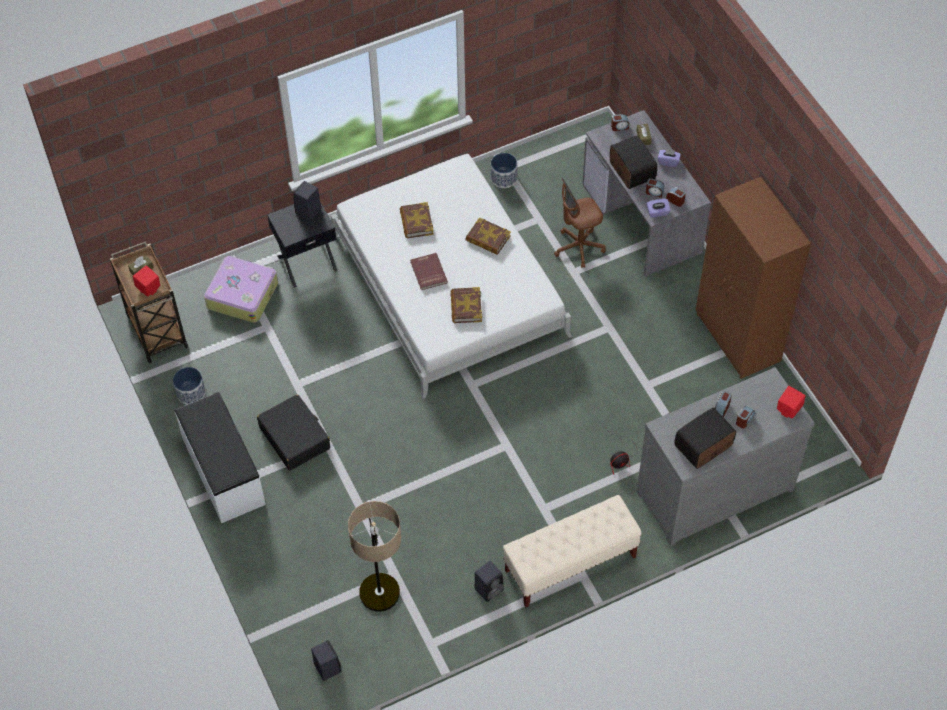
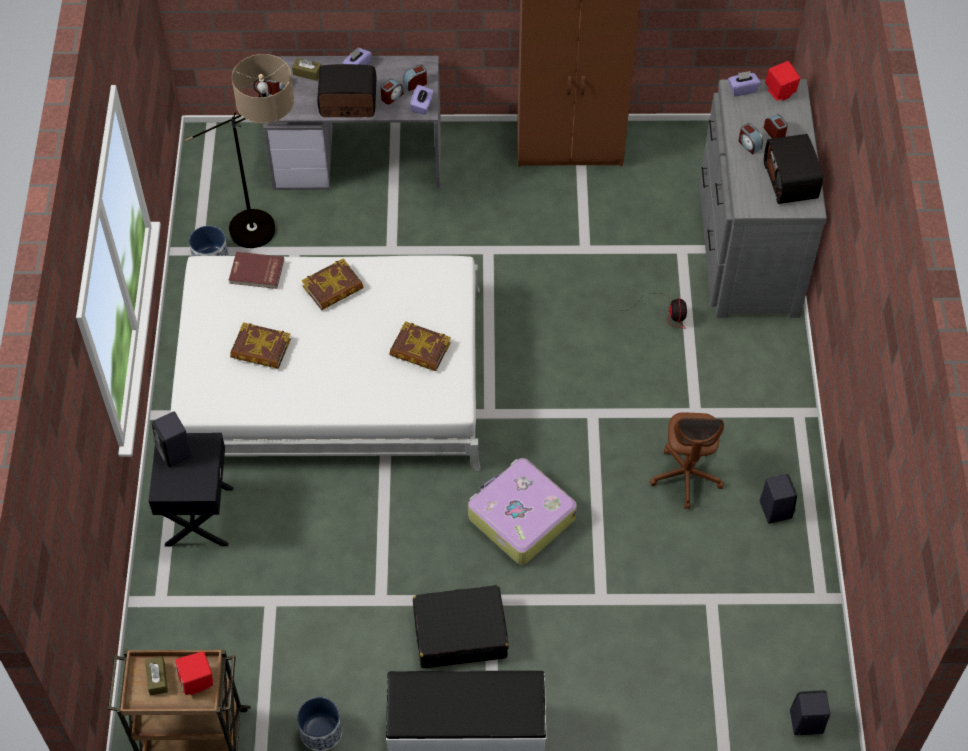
camera: 65 degrees left, 0 degrees up
suitcase [204,255,278,323] -> suitcase moved to [468,458,577,565]
floor lamp [348,501,401,612] -> floor lamp moved to [184,54,294,248]
red book [410,253,448,290] -> red book moved to [229,252,284,289]
beige bench [503,495,641,607] -> none
brown office chair [554,178,606,268] -> brown office chair moved to [650,412,724,509]
none -> purple tissue box [728,71,761,96]

